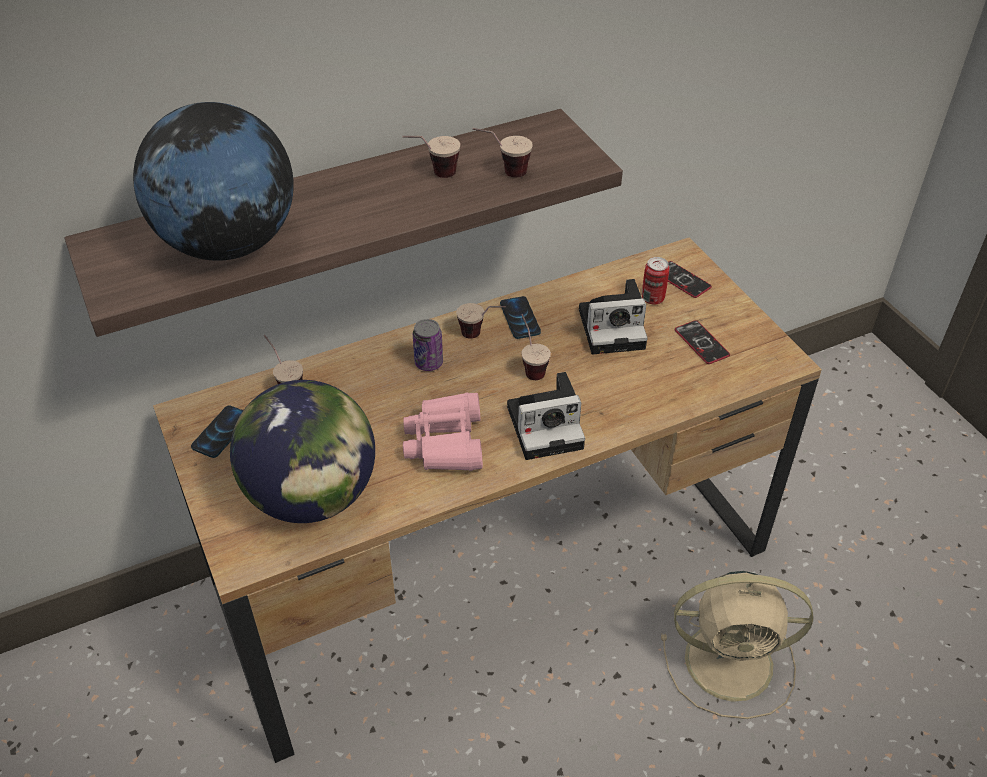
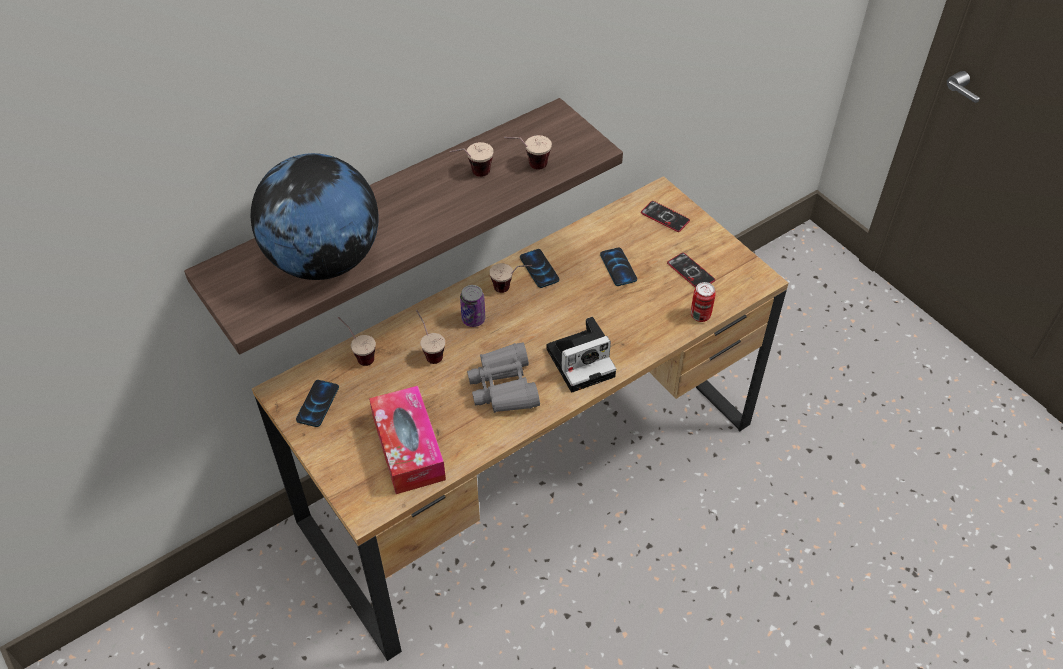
camera: 10 degrees left, 5 degrees up
globe [230,380,375,523] -> tissue box [369,386,446,494]
pink binoculars [403,392,483,471] -> grey binoculars [467,343,540,413]
cup [521,314,551,380] -> cup moved to [416,310,445,364]
camera [579,279,648,354] -> phone [600,248,637,286]
can [642,257,669,305] -> can moved to [691,282,716,322]
beige fan [661,571,813,719] -> none

